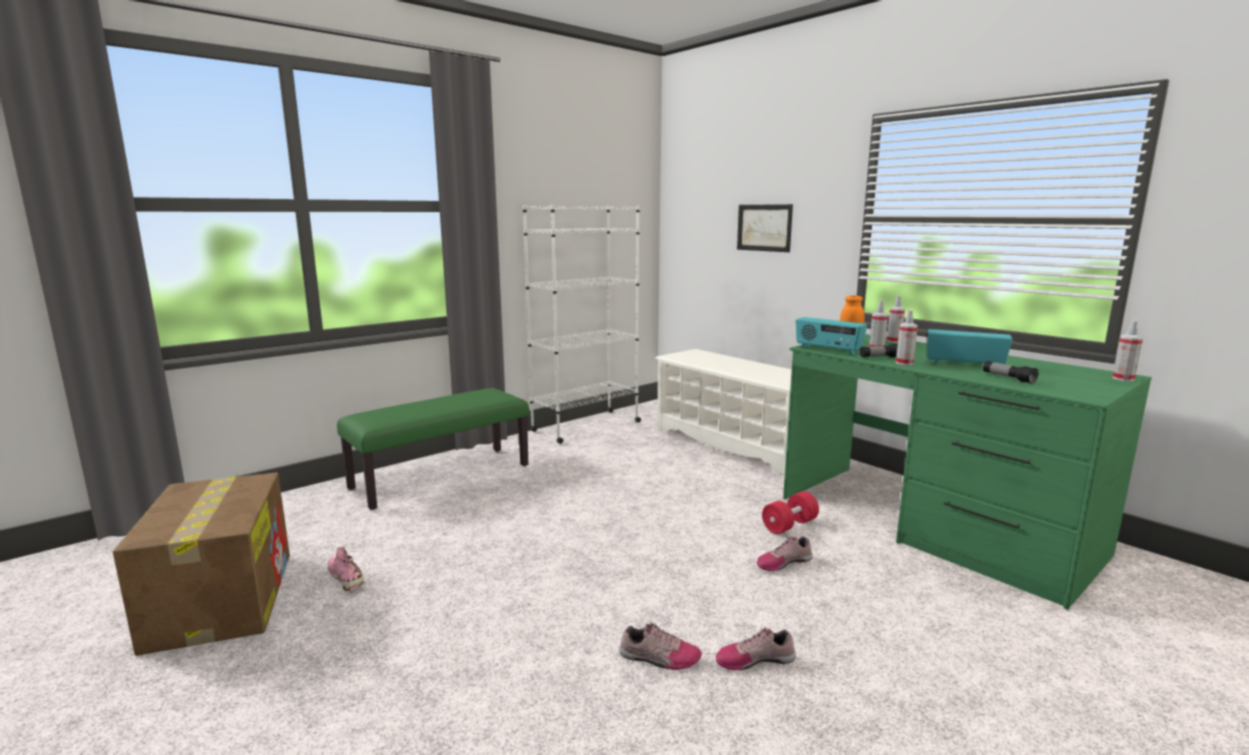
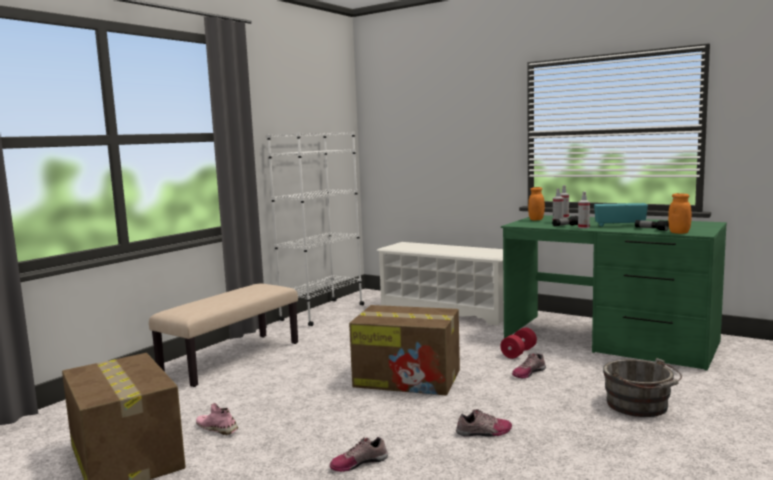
camera: 15 degrees left, 5 degrees down
green bench [337,388,529,510] -> beige bench [149,284,298,387]
shoe [716,627,796,670] -> shoe moved to [330,437,388,472]
picture [737,204,793,252] -> none
radio [796,317,867,355] -> none
spray bottle [1112,320,1143,381] -> none
none -> cardboard box [349,305,460,395]
none -> grey bucket [603,358,682,417]
none -> orange jar [668,193,692,234]

